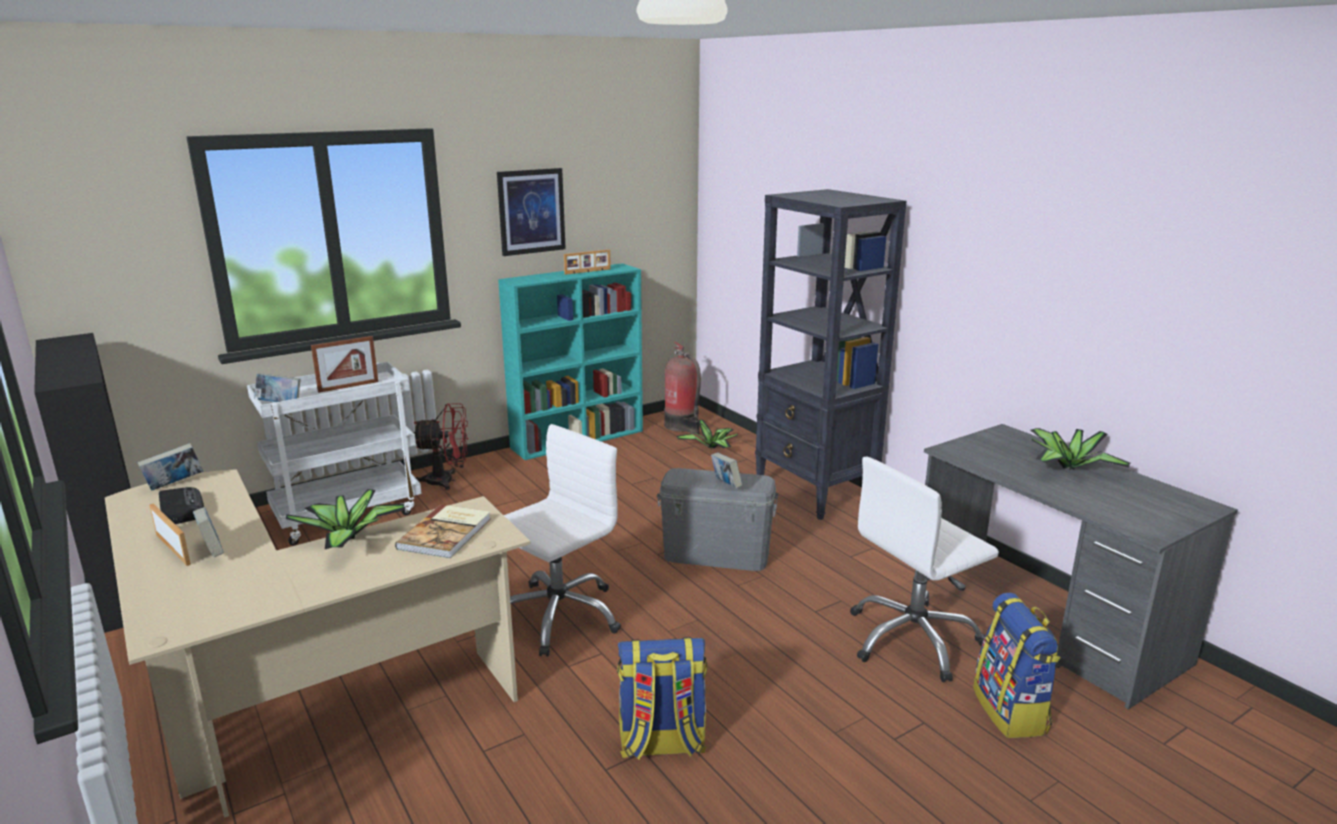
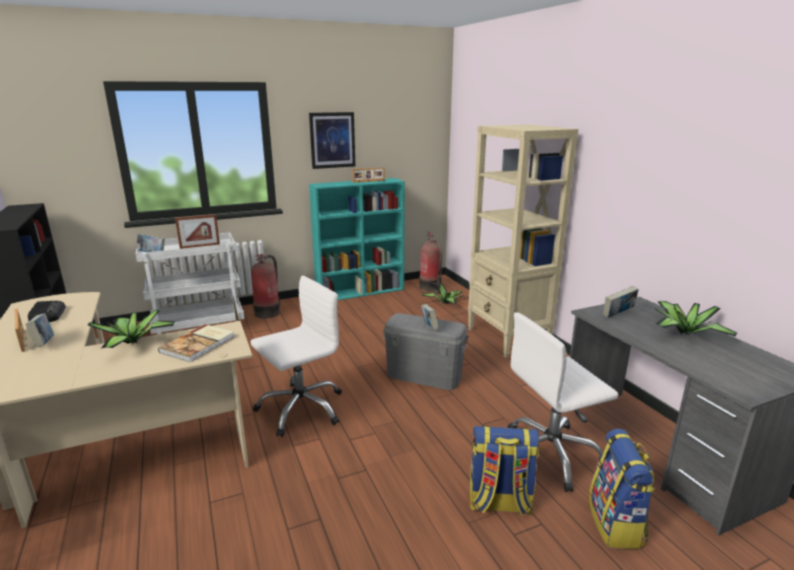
camera: 10 degrees right, 0 degrees up
book [137,443,203,491] -> book moved to [603,286,638,318]
red fan [413,403,468,490] -> fire extinguisher [251,254,280,319]
backpack [617,637,707,760] -> backpack moved to [470,426,539,516]
black bookcase [755,189,907,520] -> beige bookcase [468,124,579,358]

